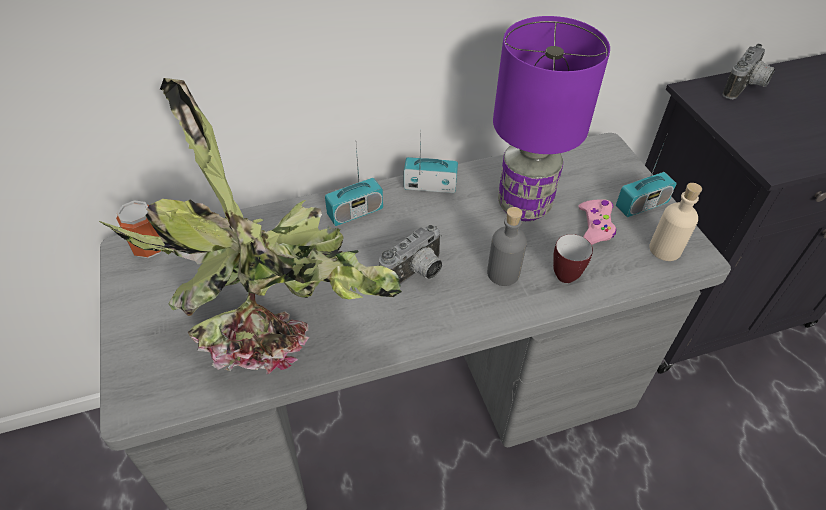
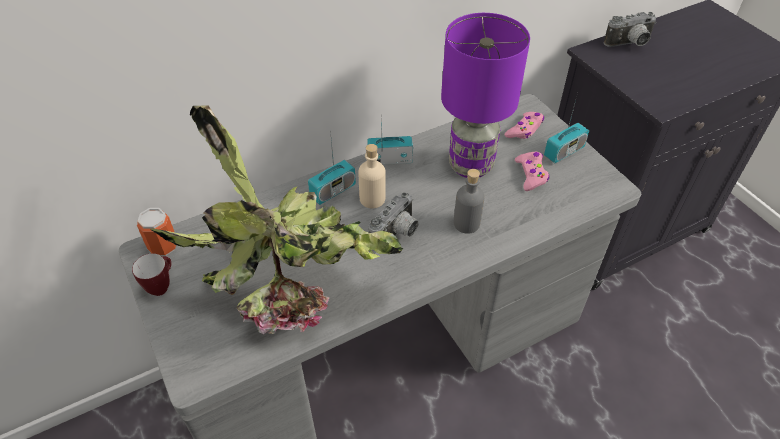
camera: 10 degrees left, 0 degrees up
mug [553,234,593,283] -> mug moved to [132,253,172,296]
beige bottle [649,183,702,261] -> beige bottle moved to [359,144,386,208]
camera [723,44,775,99] -> camera turned 45 degrees clockwise [604,12,657,47]
none -> pink game controller [505,112,544,139]

